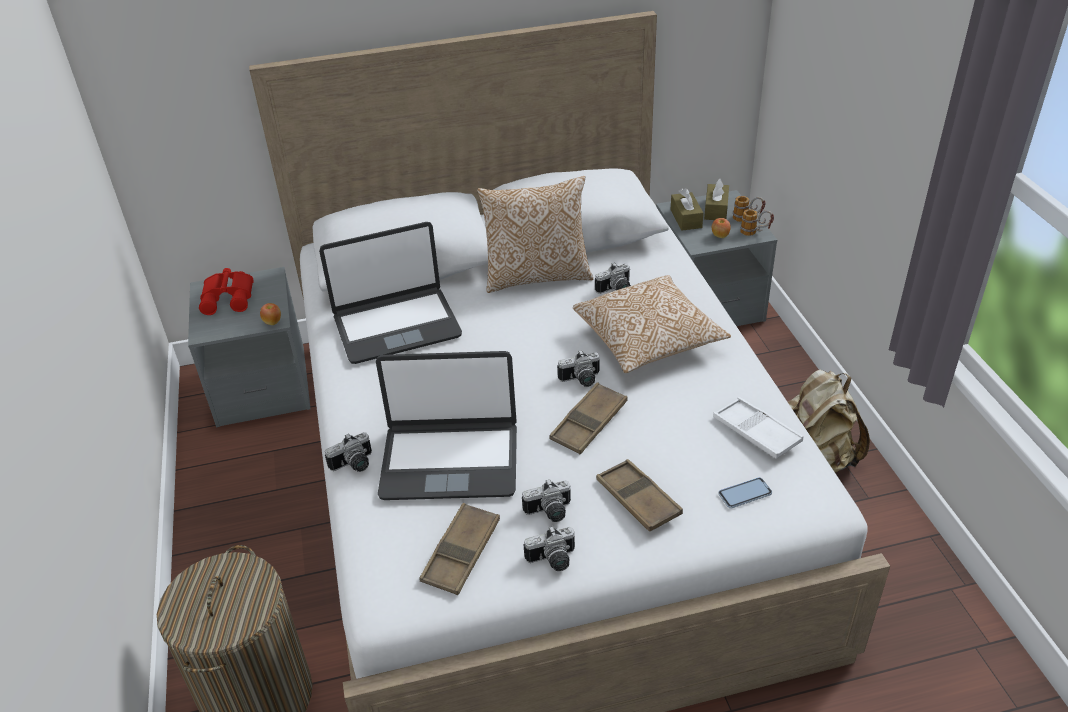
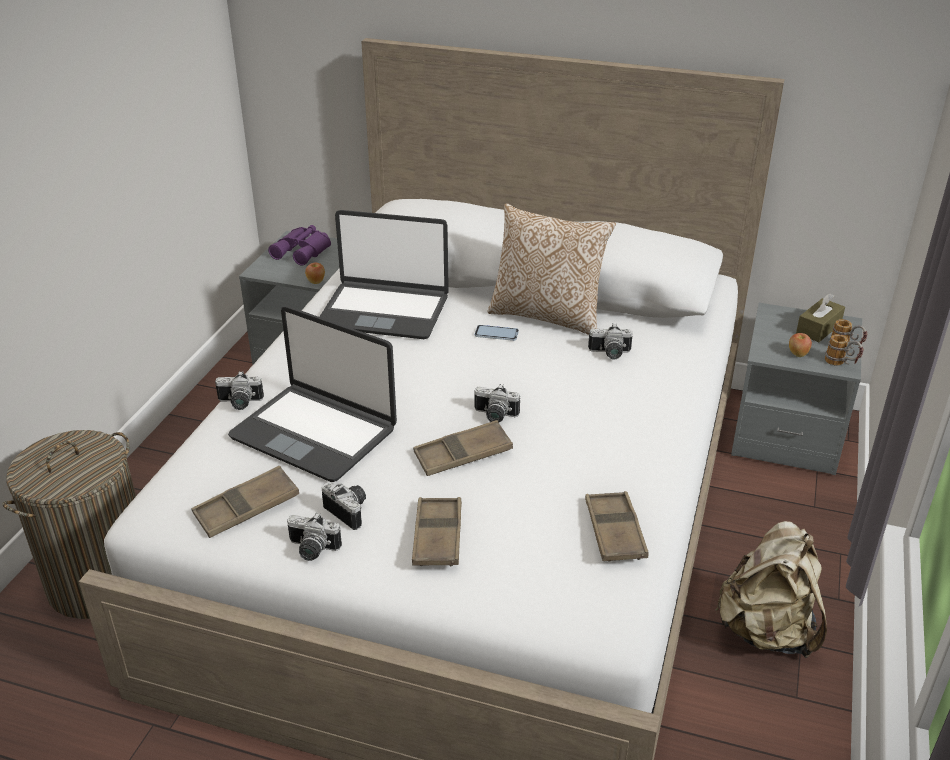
camera: 30 degrees right, 5 degrees down
red binoculars [199,268,254,315] -> purple binoculars [268,225,331,266]
camera [522,479,571,522] -> camera turned 150 degrees counterclockwise [322,483,366,530]
pillow [573,275,731,373] -> none
brown tissue box [670,188,704,231] -> none
white tray [713,397,803,459] -> brown tray [585,491,649,562]
phone [718,477,772,508] -> phone moved to [475,325,519,341]

